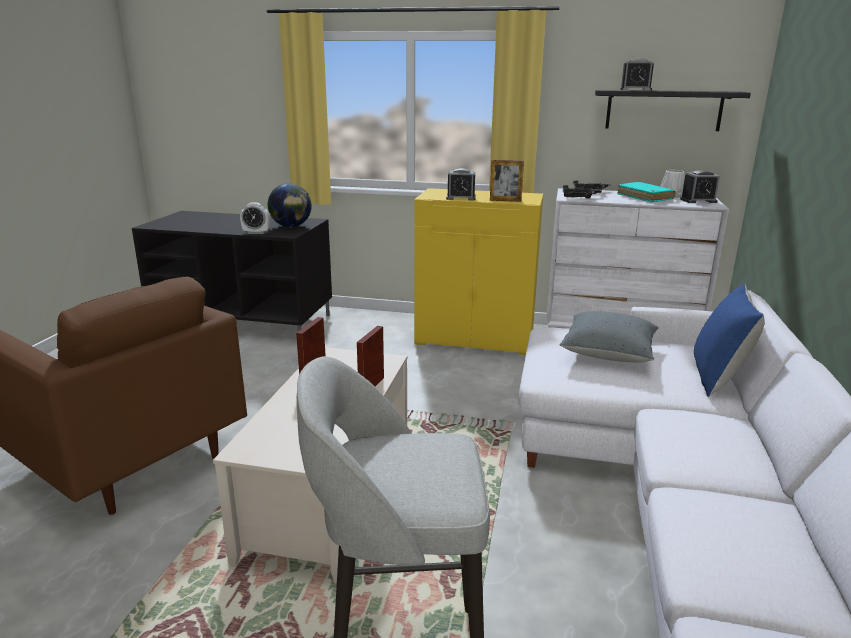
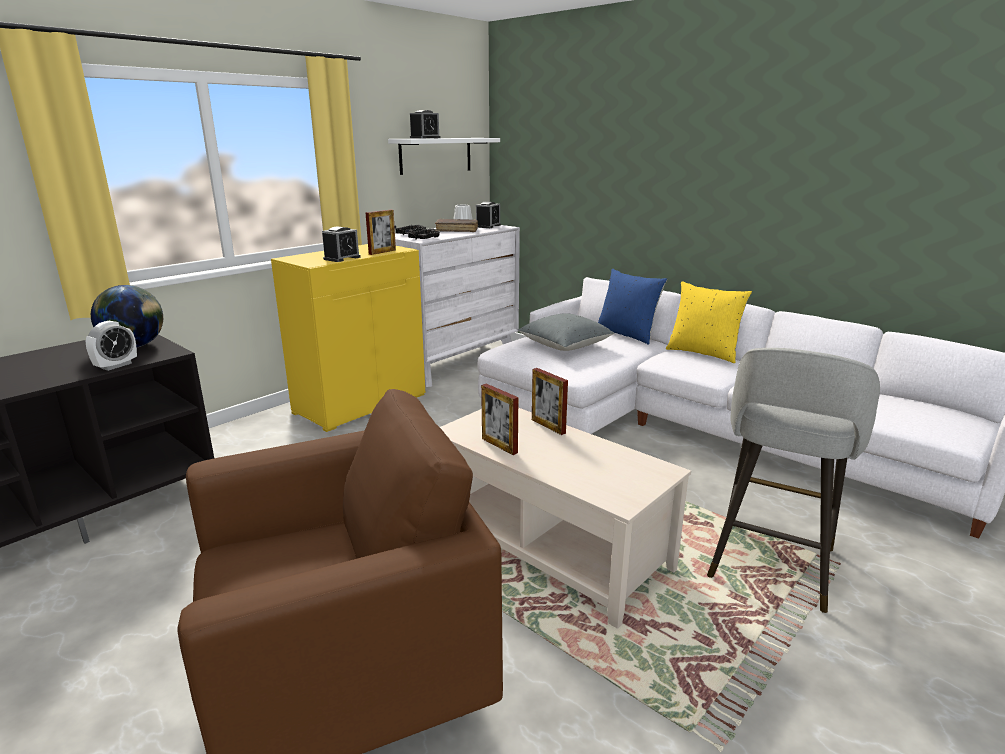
camera: 60 degrees left, 0 degrees up
black shelf [595,90,751,131] -> white shelf [388,138,500,175]
turquoise book [617,182,676,202] -> brown book [435,218,478,232]
none -> yellow pillow [666,281,752,363]

